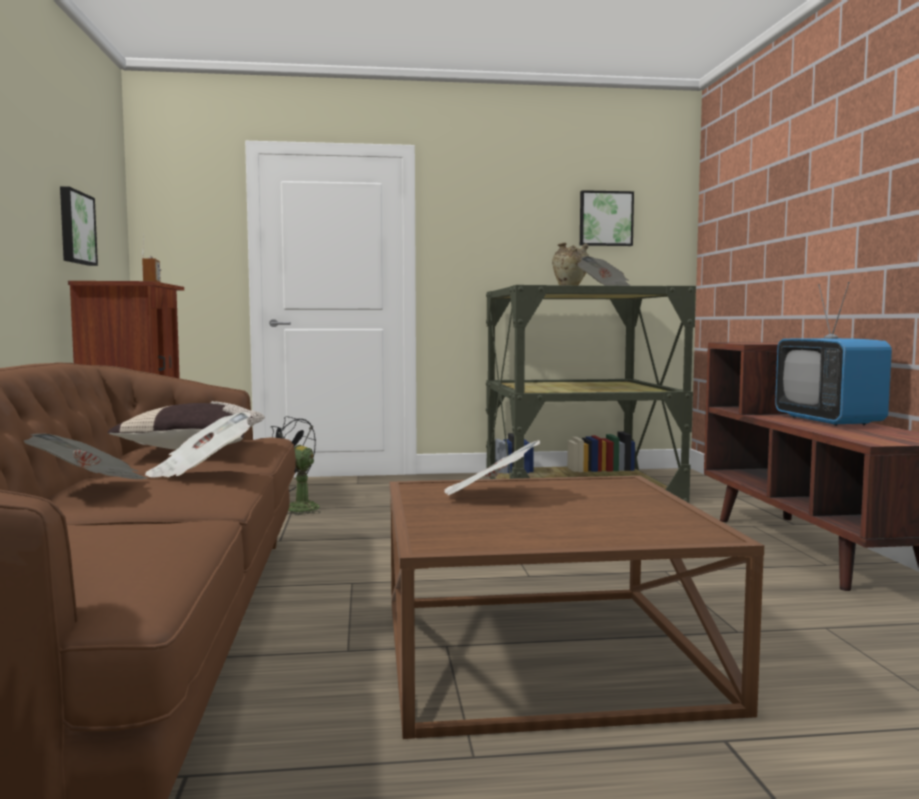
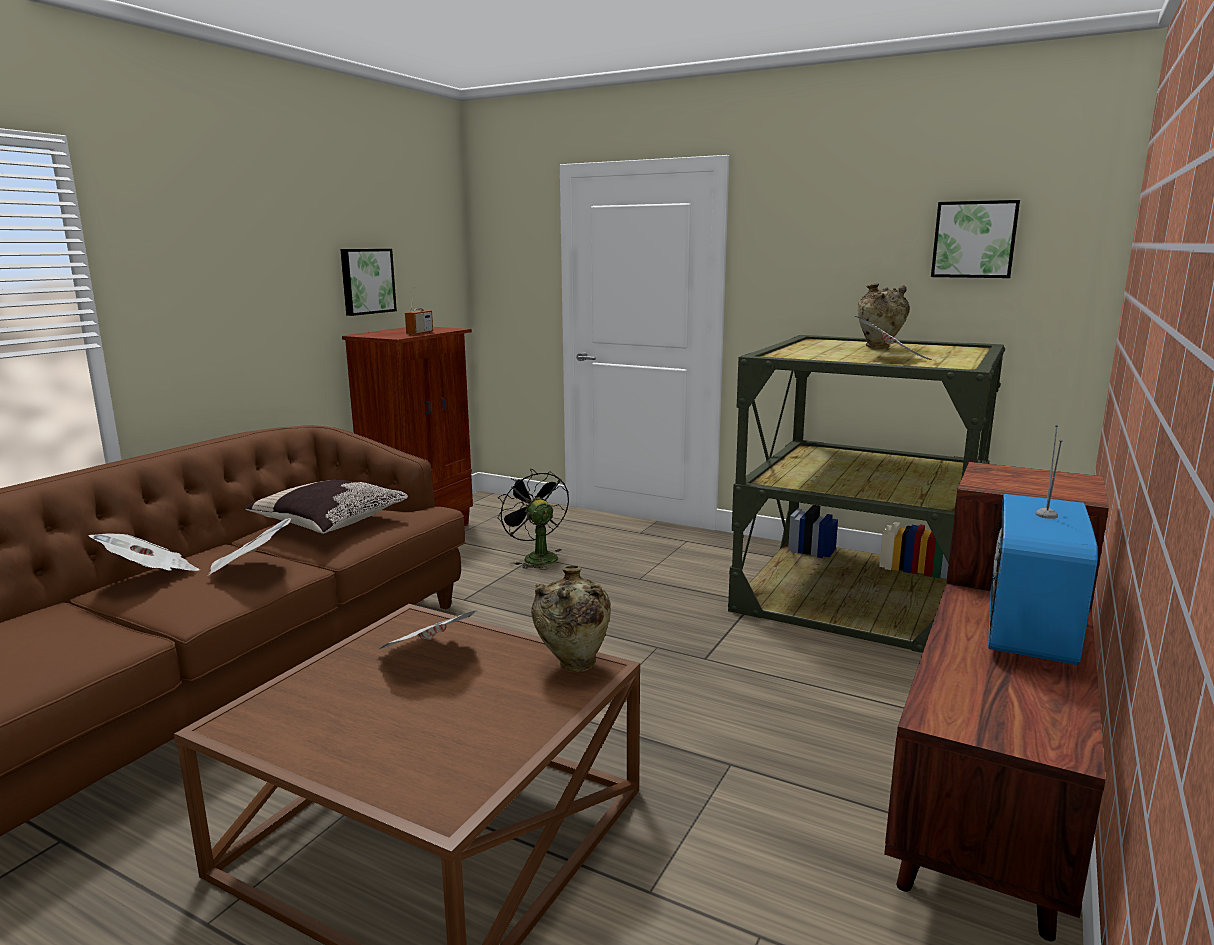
camera: 35 degrees right, 10 degrees up
none -> beige vase [531,566,611,672]

